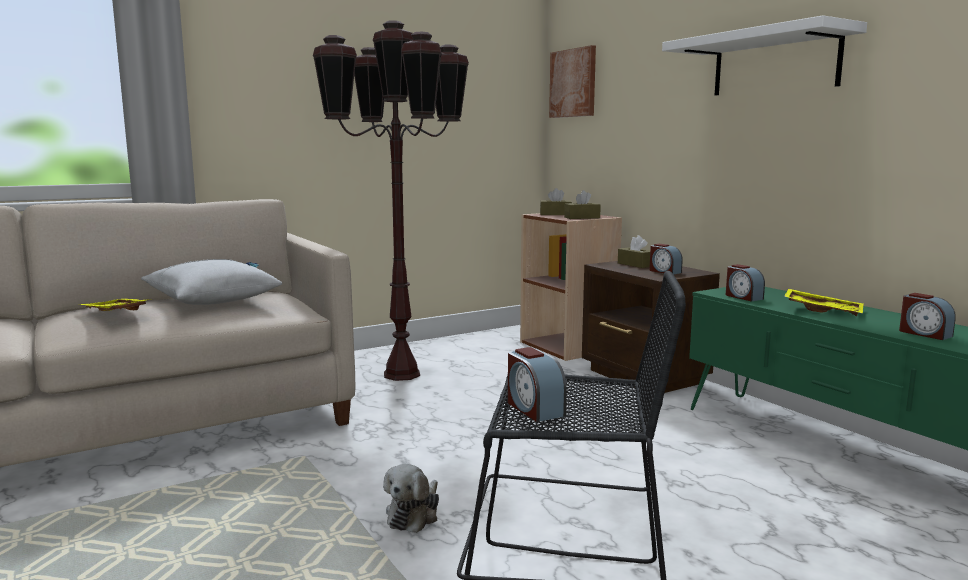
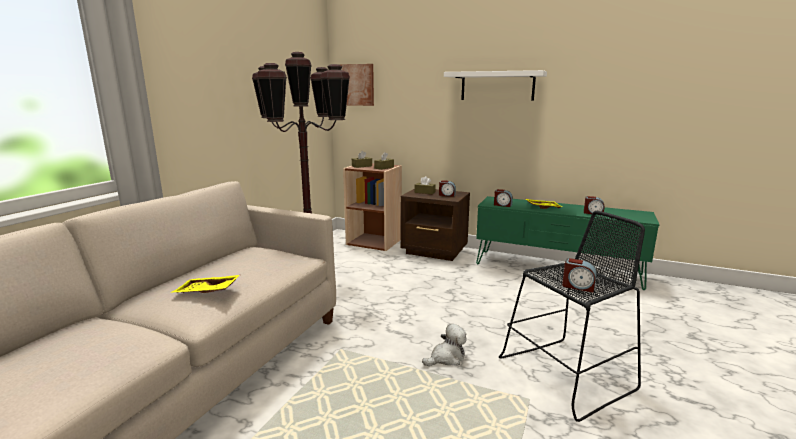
camera: 35 degrees left, 5 degrees up
grey pillow [141,259,282,305] -> none
plush toy [383,464,439,533] -> plush toy turned 105 degrees counterclockwise [422,324,467,366]

